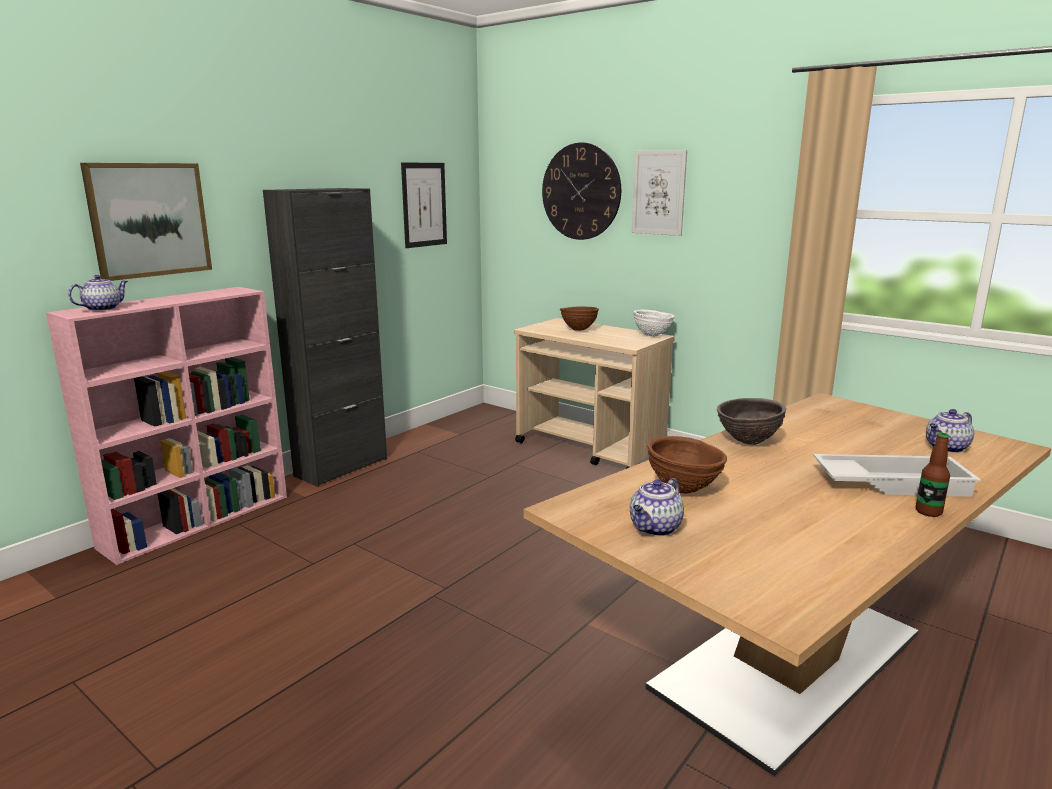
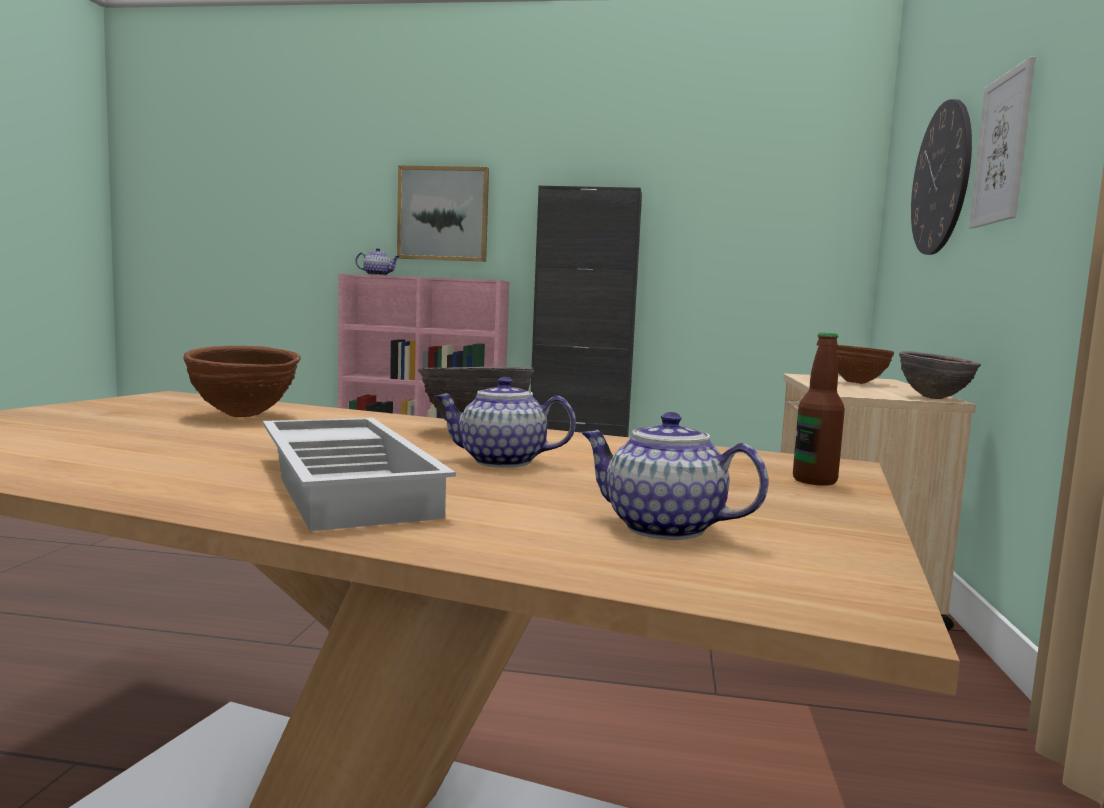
camera: 60 degrees right, 10 degrees down
picture [401,162,447,248] -> none
teapot [630,478,684,536] -> teapot moved to [435,377,576,467]
white bowl [633,310,675,337] -> brown bowl [899,351,981,399]
bottle [916,432,950,517] -> bottle moved to [793,333,845,486]

